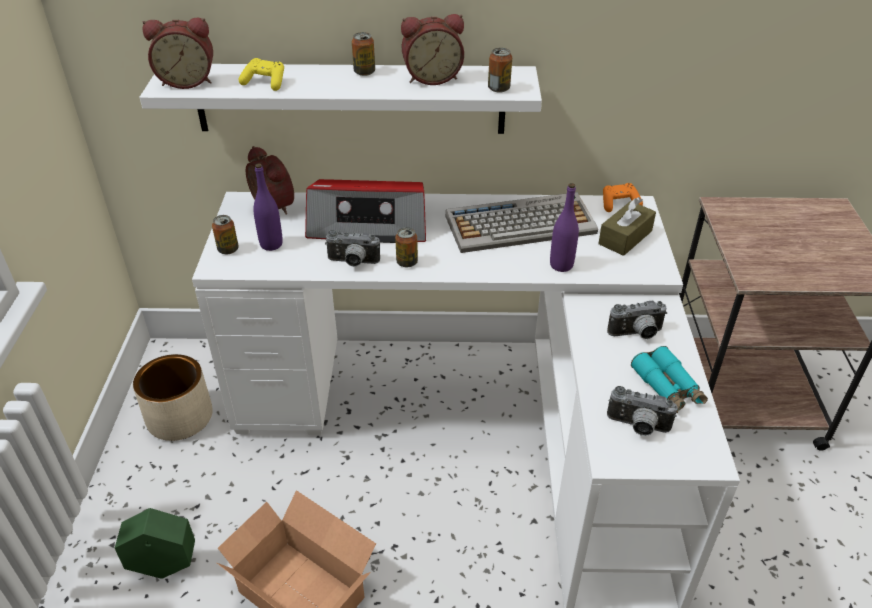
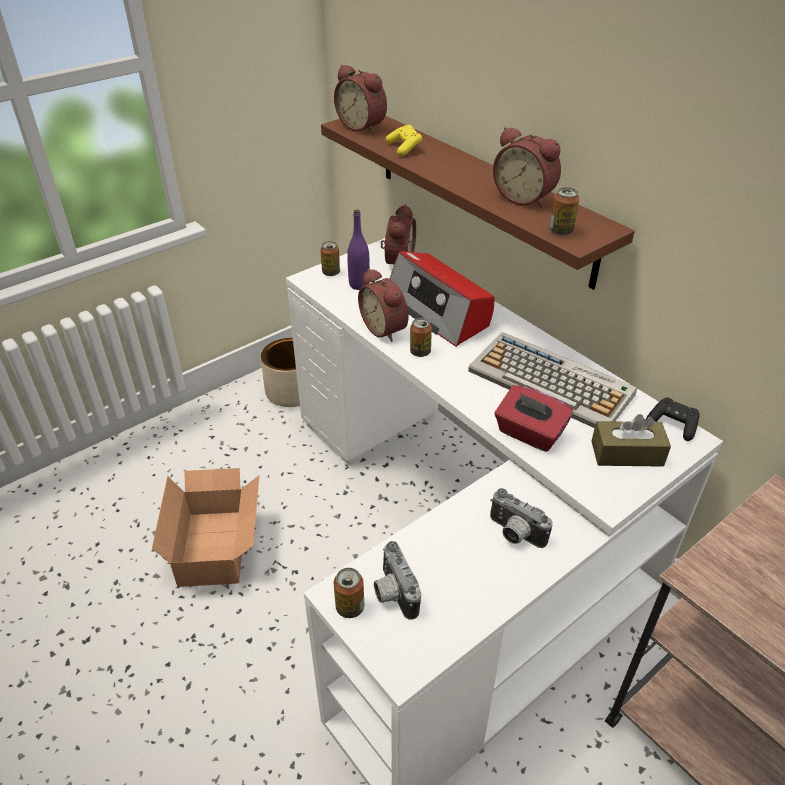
camera: 50 degrees right, 0 degrees up
green planter [115,508,195,579] -> none
white shelf [139,64,542,134] -> brown shelf [321,115,635,290]
camera [325,230,380,267] -> alarm clock [358,268,409,342]
can [352,32,375,76] -> can moved to [334,568,364,618]
purple bottle [550,183,579,272] -> red tissue box [495,385,573,452]
orange game controller [603,183,643,212] -> black game controller [646,398,699,441]
turquoise binoculars [631,346,708,413] -> none

